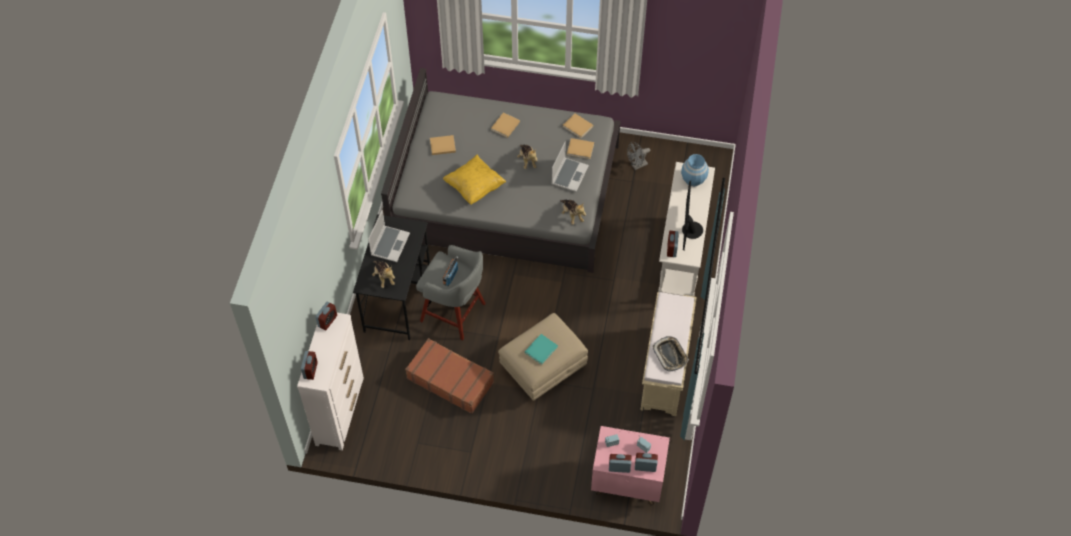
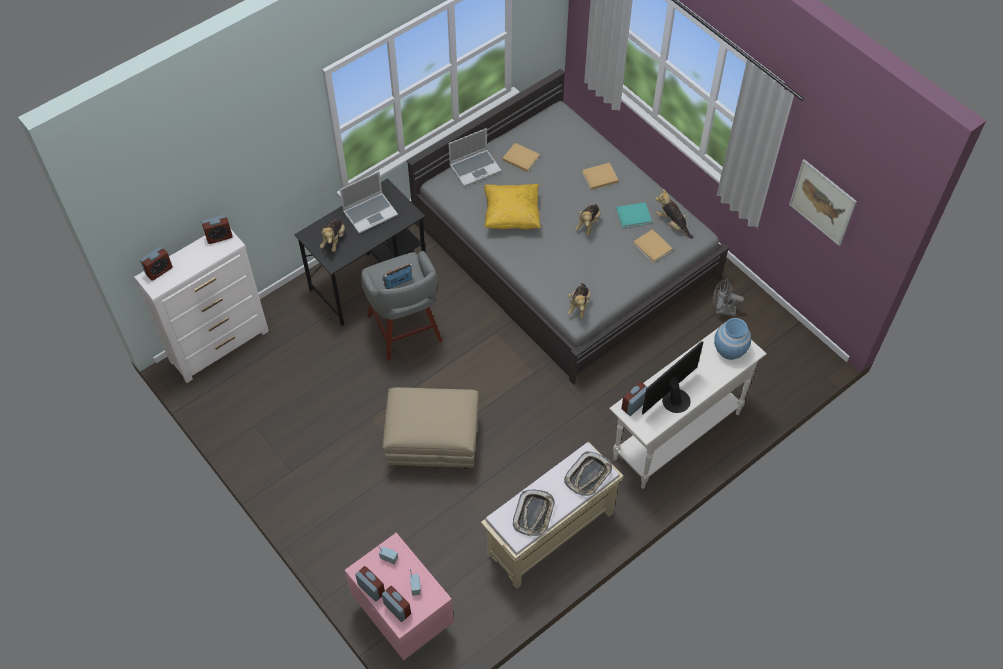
camera: 40 degrees right, 0 degrees up
brown suitcase [405,338,494,414] -> none
turquoise book [525,334,558,365] -> turquoise book moved to [616,202,652,228]
laptop [552,141,589,192] -> laptop moved to [449,128,501,186]
beige book [563,114,593,138] -> plush toy [655,189,693,239]
none -> tray [564,451,612,496]
none -> picture [789,159,857,246]

